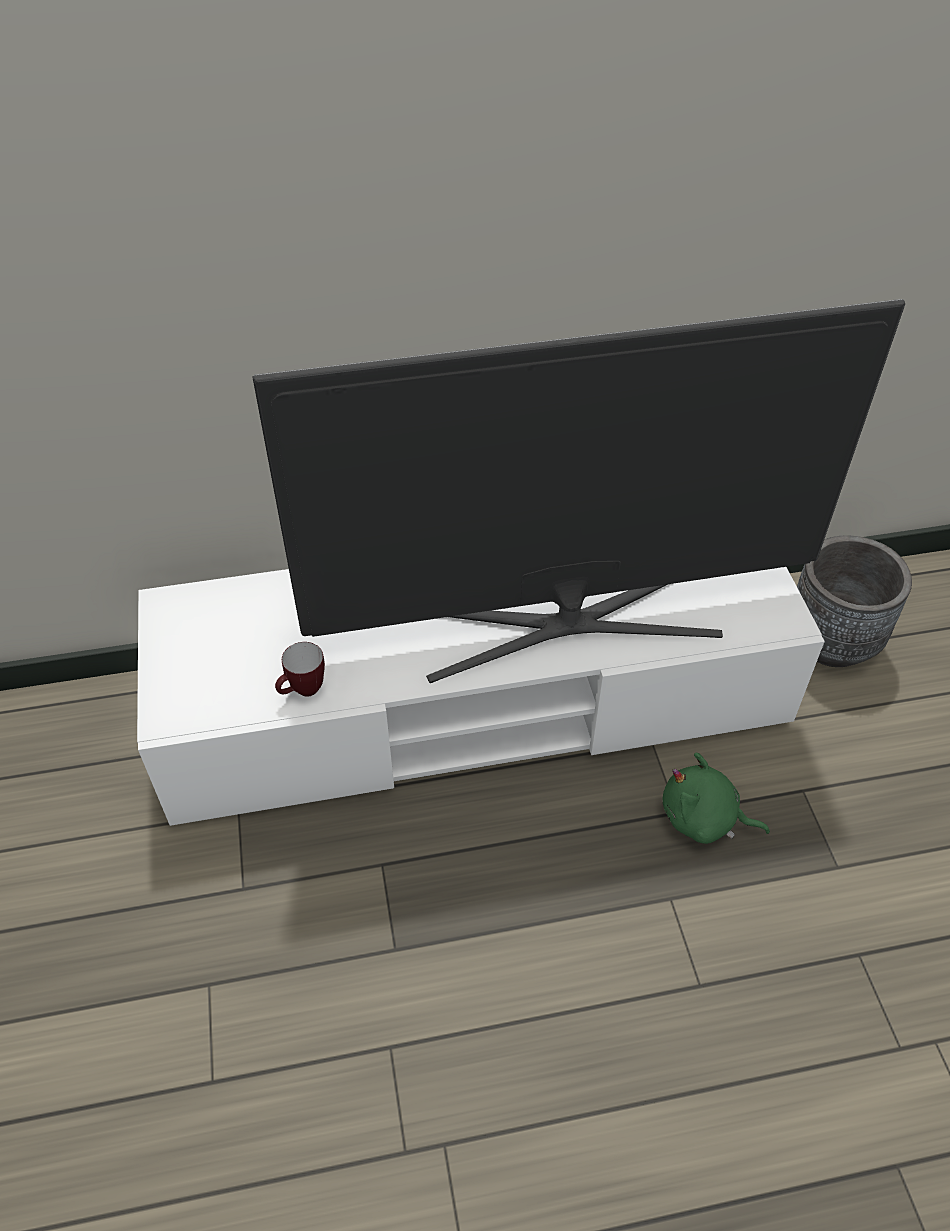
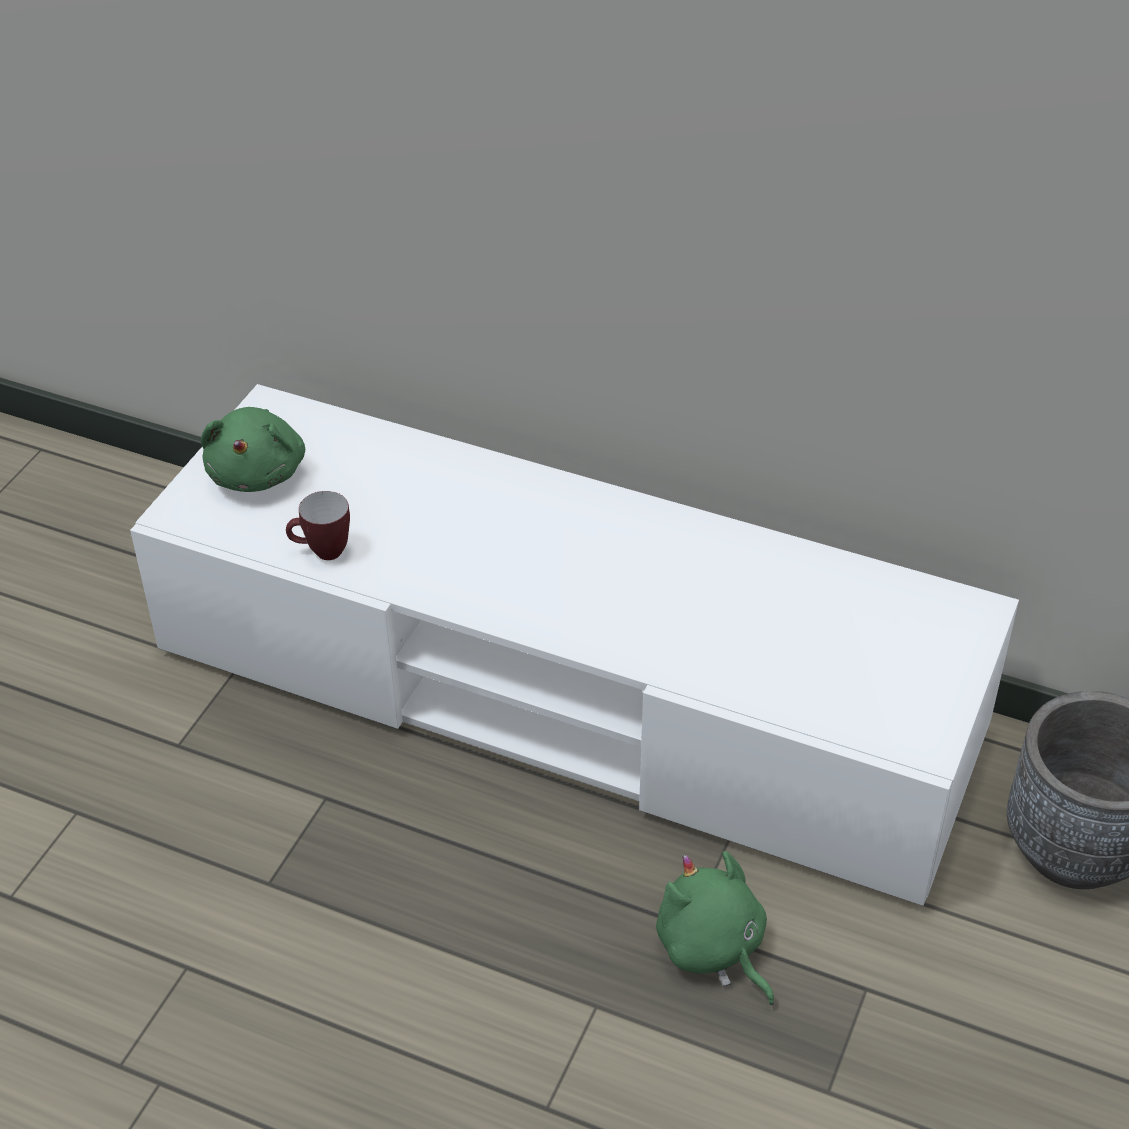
camera: 35 degrees right, 5 degrees down
television [252,299,905,683] -> none
none -> green plush toy [201,407,305,492]

